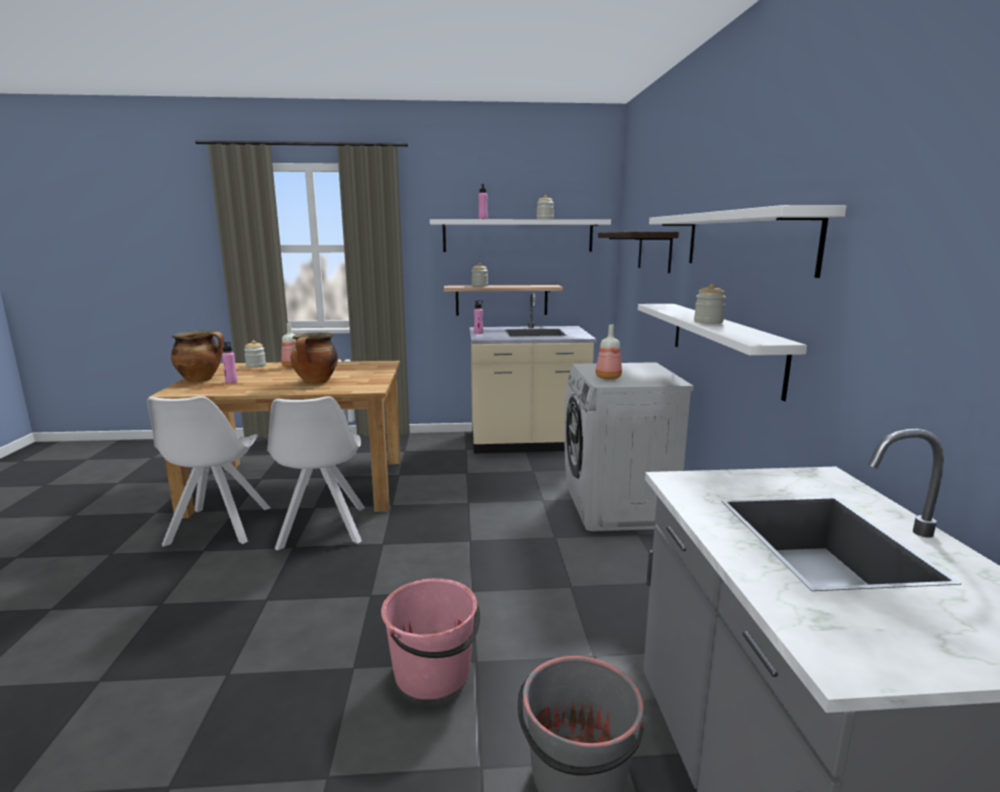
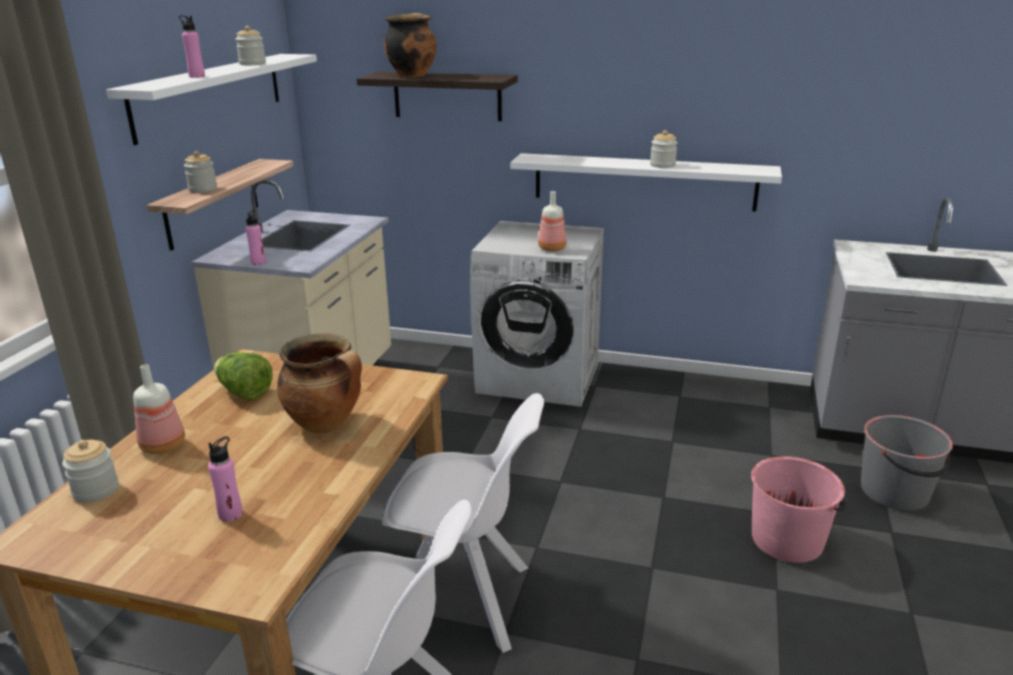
camera: 70 degrees left, 10 degrees up
cooking pot [171,330,224,382] -> cooking pot moved to [384,13,437,77]
white shelf [649,205,847,278] -> none
none -> lettuce [214,352,273,400]

